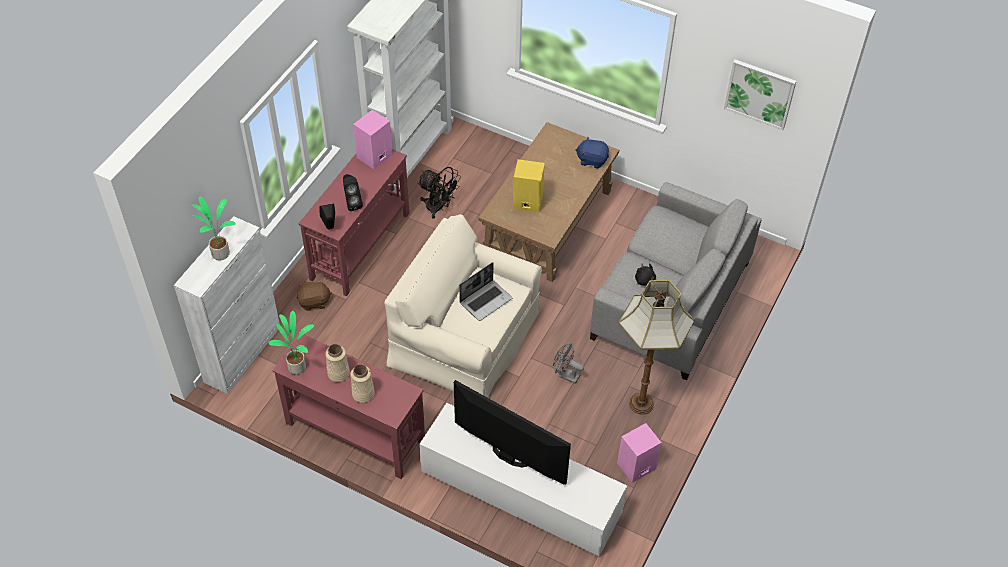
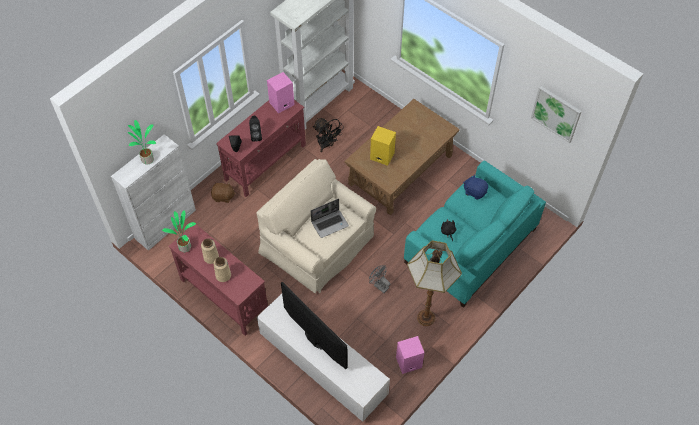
camera: 15 degrees right, 5 degrees up
blue plush toy [575,137,609,169] -> blue plush toy moved to [463,174,488,200]
grey sofa [590,182,762,380] -> turquoise sofa [404,161,546,308]

